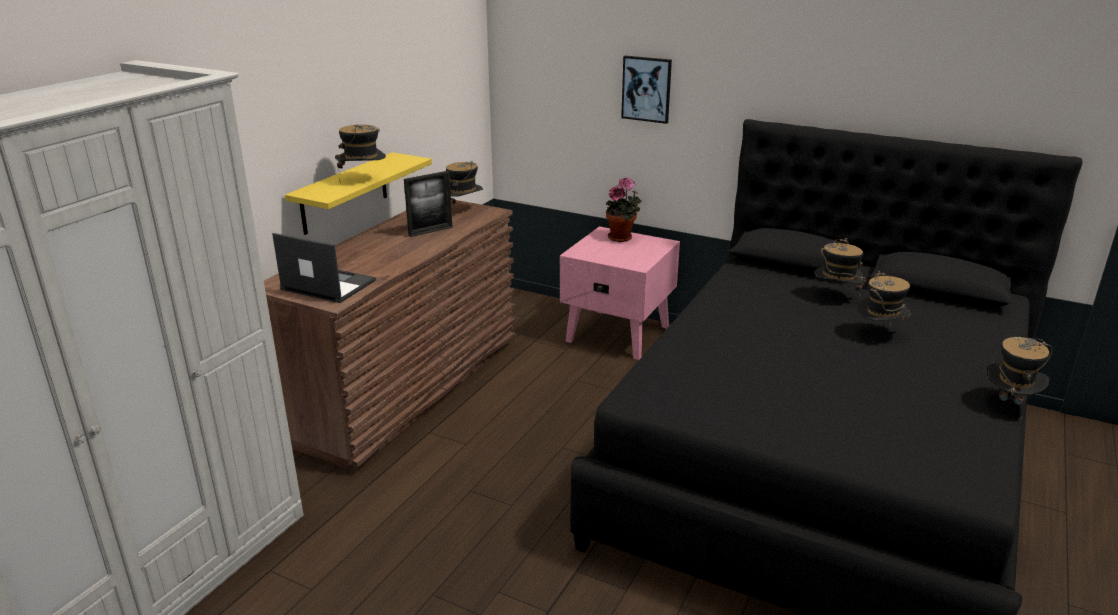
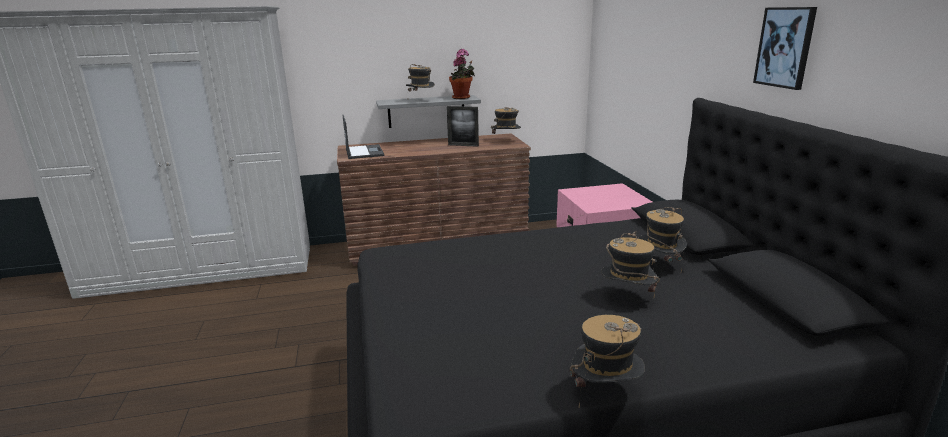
camera: 50 degrees right, 5 degrees down
yellow shelf [285,152,432,235] -> grey shelf [376,95,481,128]
potted plant [606,177,641,242] -> potted plant moved to [449,49,475,99]
picture [621,56,672,124] -> picture moved to [753,7,817,90]

